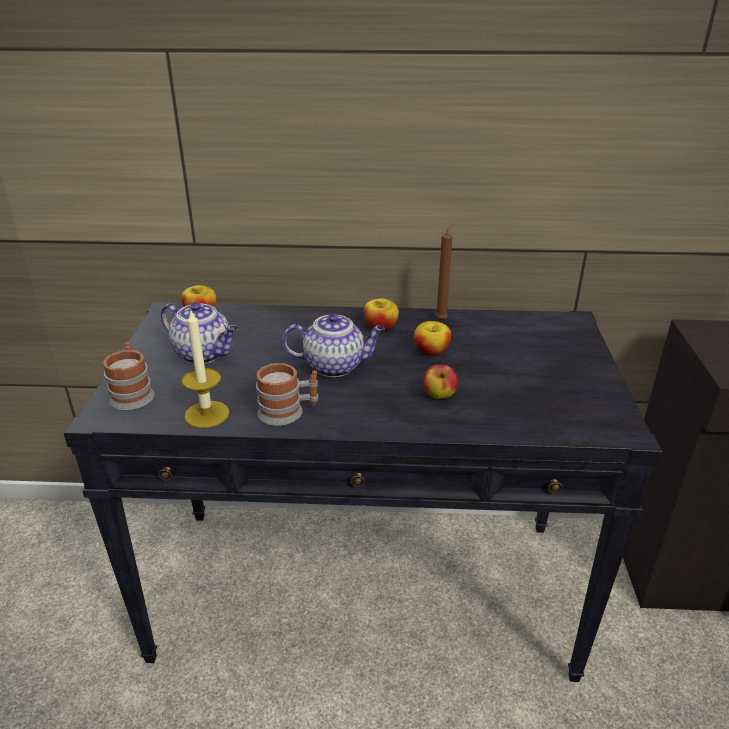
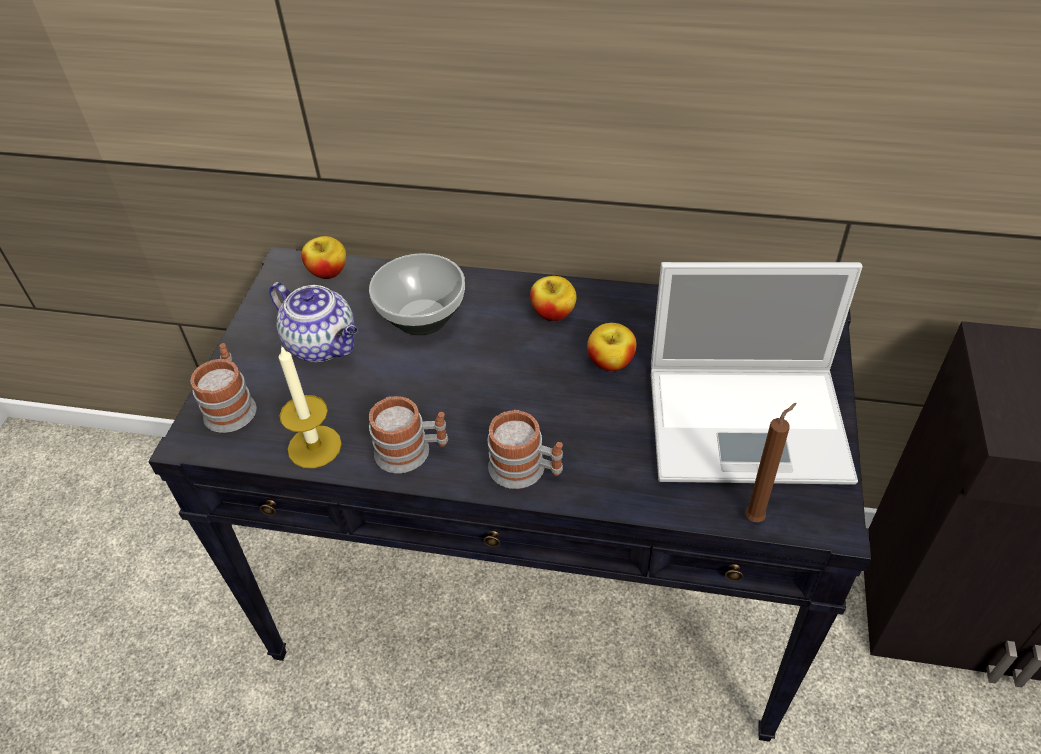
camera: 10 degrees right, 15 degrees up
teapot [282,313,385,377] -> none
apple [423,365,458,399] -> none
brown candle [435,223,455,320] -> brown candle moved to [745,403,796,522]
none -> bowl [369,253,465,335]
none -> mug [487,410,563,489]
none -> laptop [651,262,863,485]

